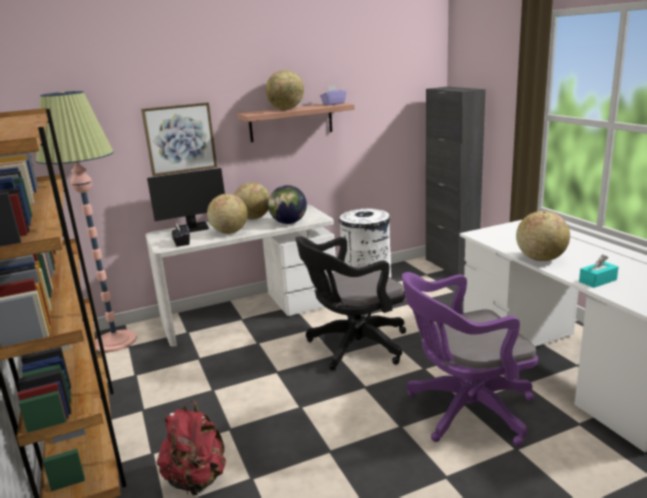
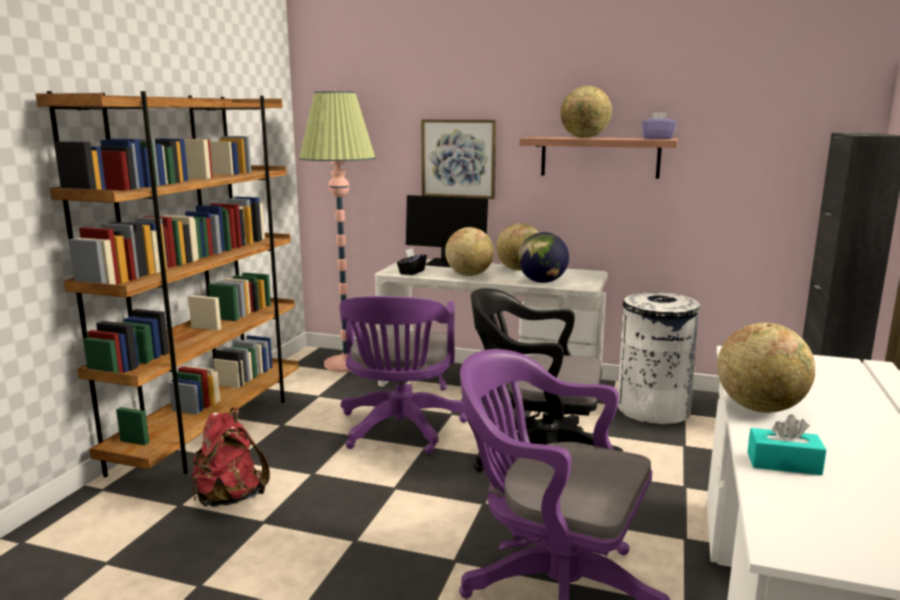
camera: 40 degrees right, 5 degrees down
none -> purple office chair [339,296,467,454]

